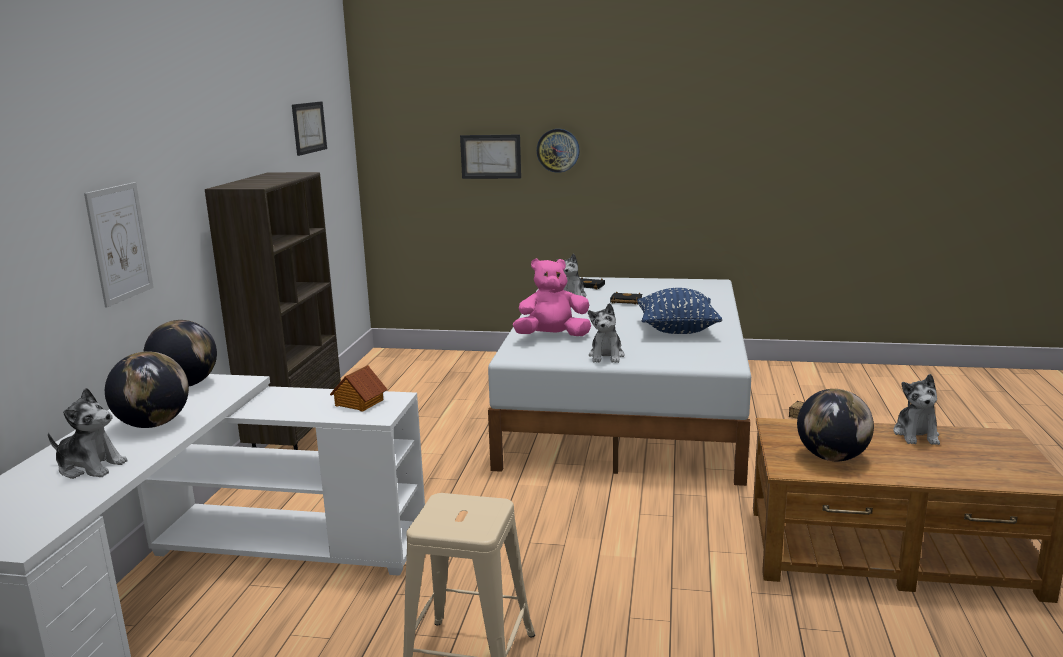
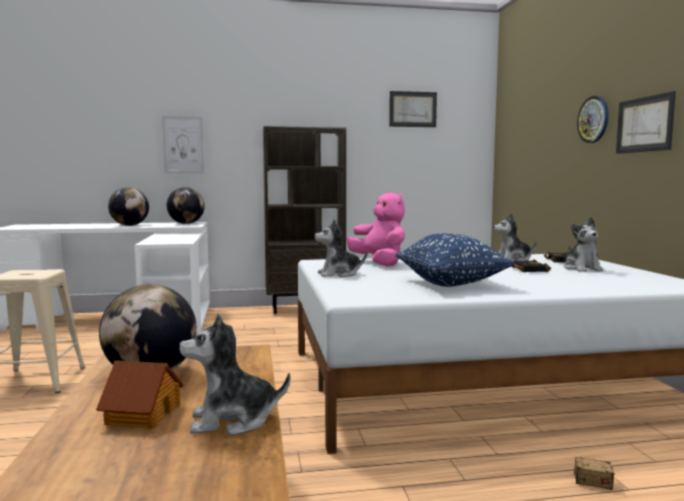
camera: 70 degrees right, 10 degrees down
plush toy [48,388,128,479] -> plush toy moved to [564,217,603,272]
toy house [330,365,388,412] -> toy house moved to [96,360,184,429]
picture [460,135,521,179] -> picture moved to [616,91,676,154]

